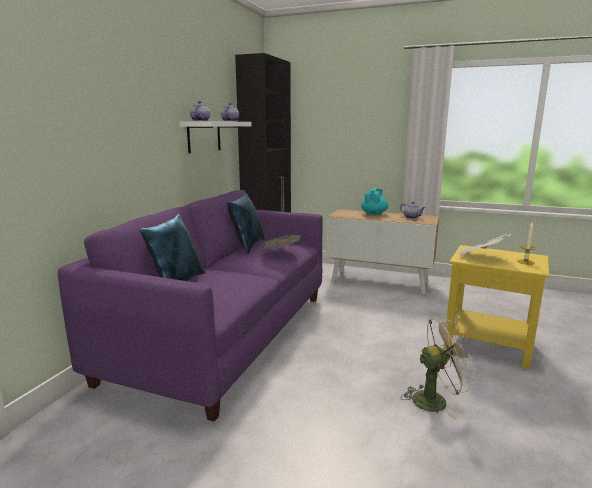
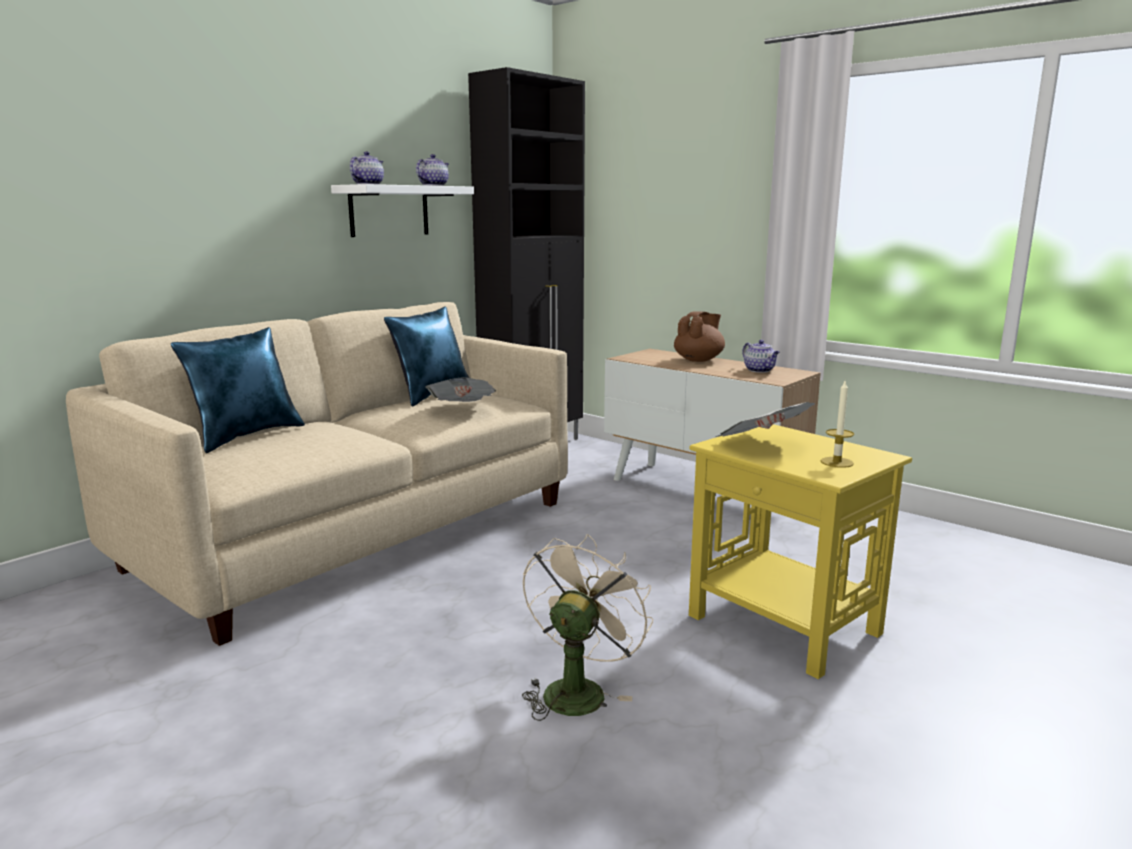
camera: 20 degrees right, 0 degrees up
purple sofa [58,190,323,422] -> beige sofa [66,302,568,646]
turquoise teapot [361,188,388,215] -> brown teapot [674,311,725,362]
beige fan [401,317,476,419] -> beige fan turned 75 degrees counterclockwise [522,534,653,721]

